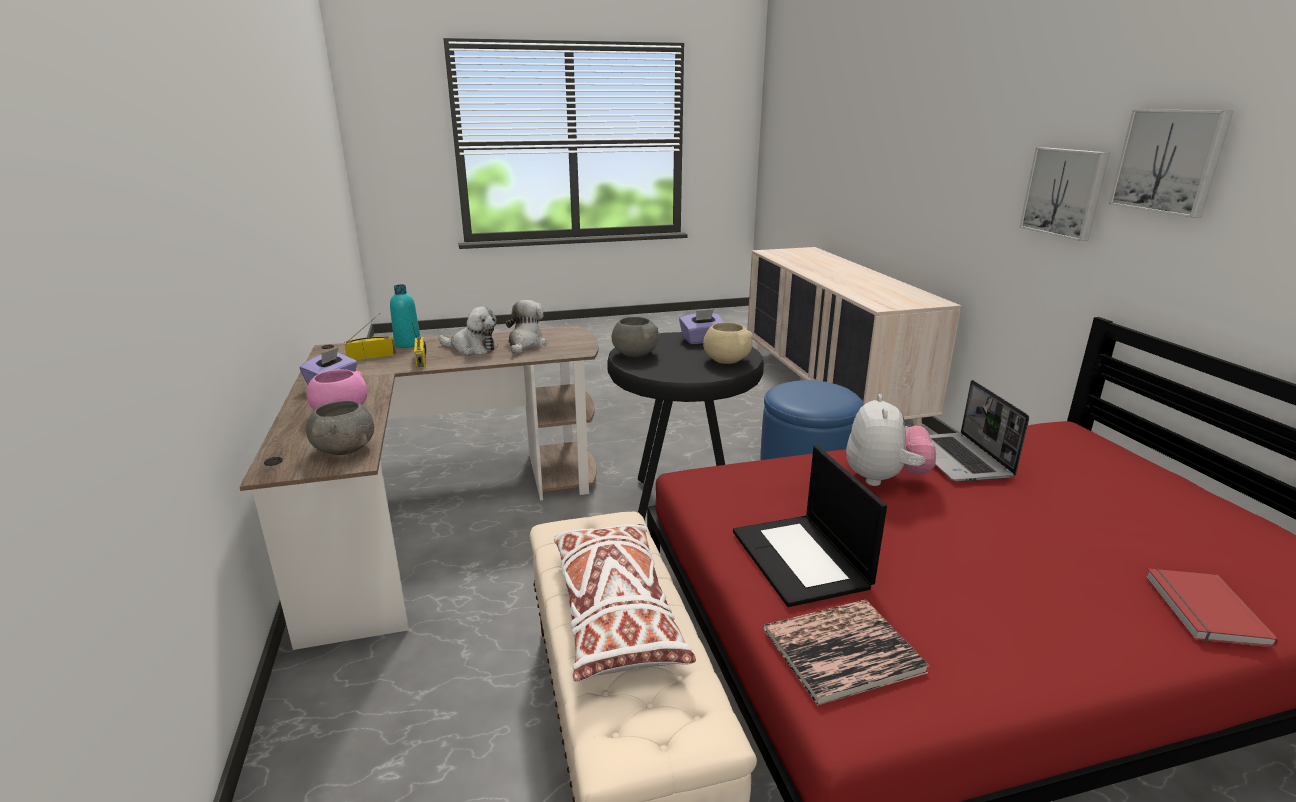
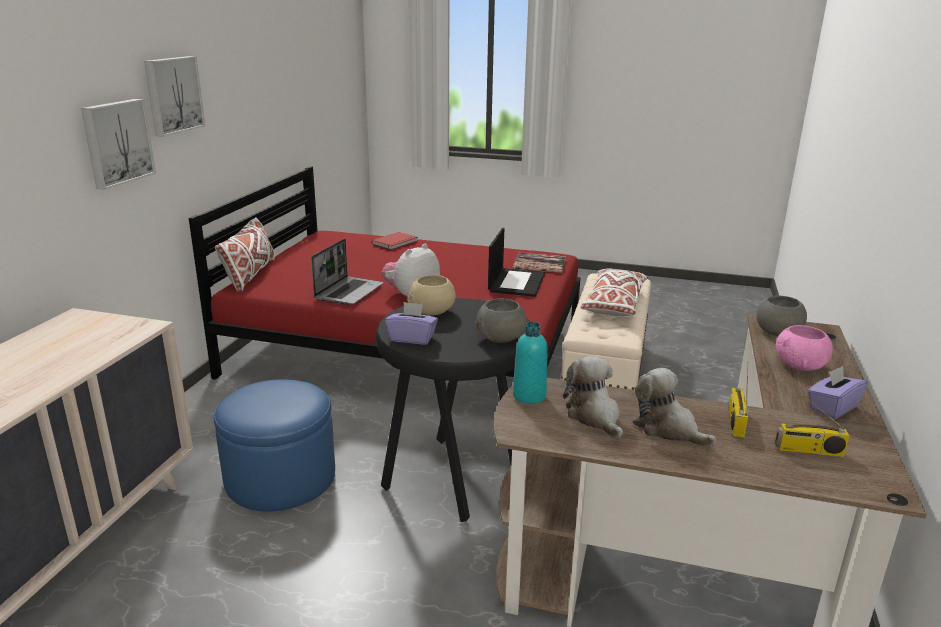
camera: 150 degrees left, 0 degrees up
turquoise bottle [390,284,421,348] -> turquoise bottle moved to [513,322,548,404]
plush toy [506,300,547,354] -> plush toy turned 120 degrees clockwise [563,356,623,439]
none -> white pillow [215,217,275,292]

